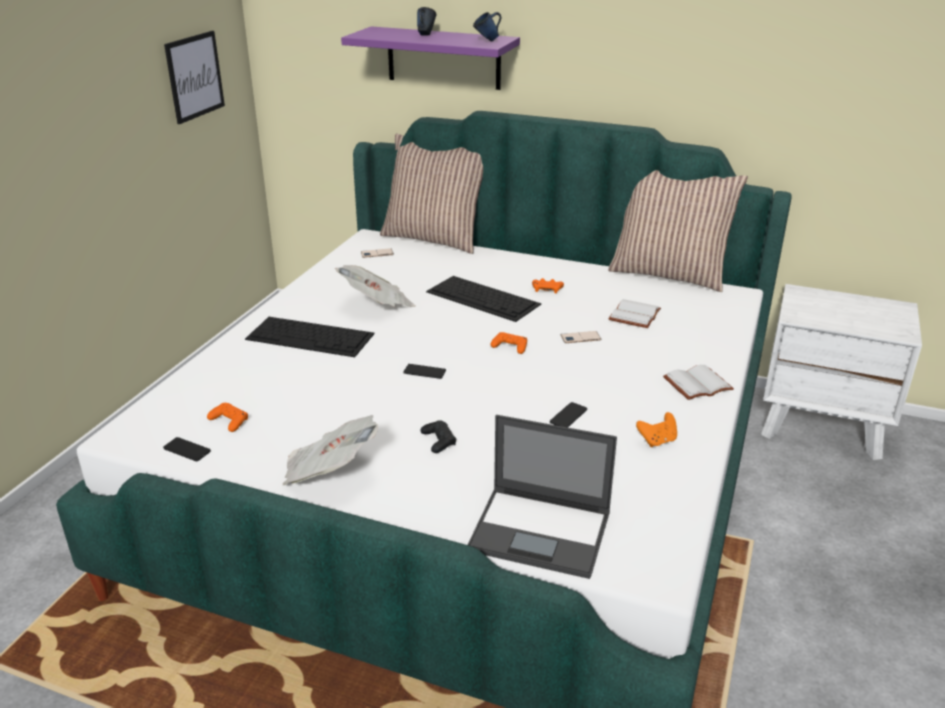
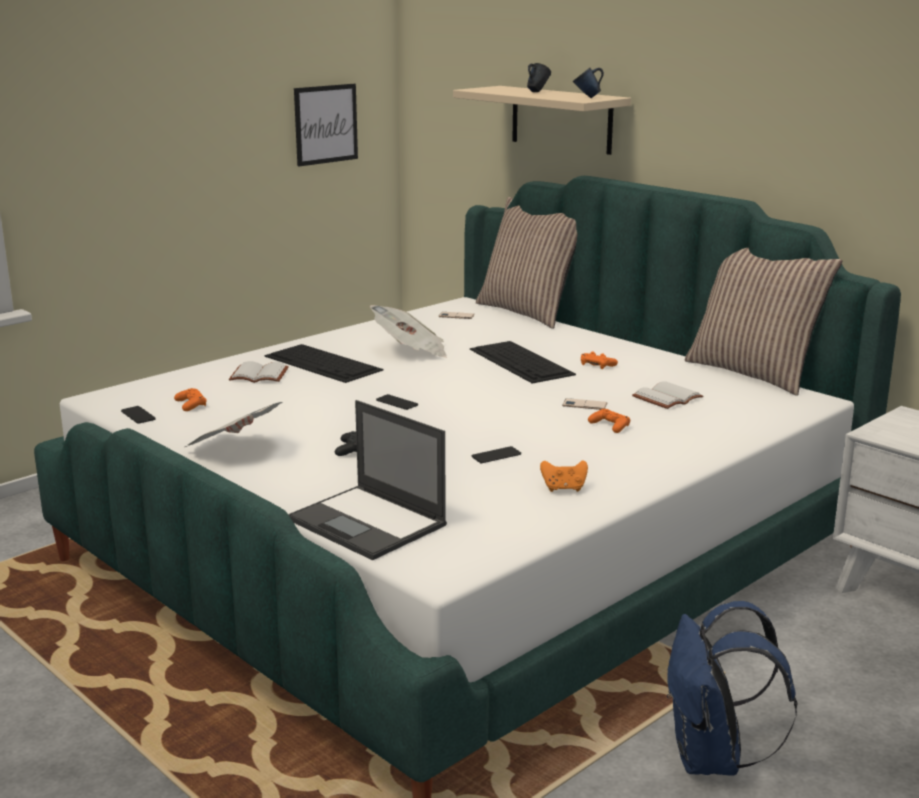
camera: 25 degrees right, 10 degrees down
purple shelf [341,26,520,90] -> beige shelf [453,86,631,155]
orange game controller [491,332,527,354] -> orange game controller moved to [588,409,631,433]
white book [663,365,734,400] -> white book moved to [229,361,289,383]
none -> blue backpack [667,601,797,776]

